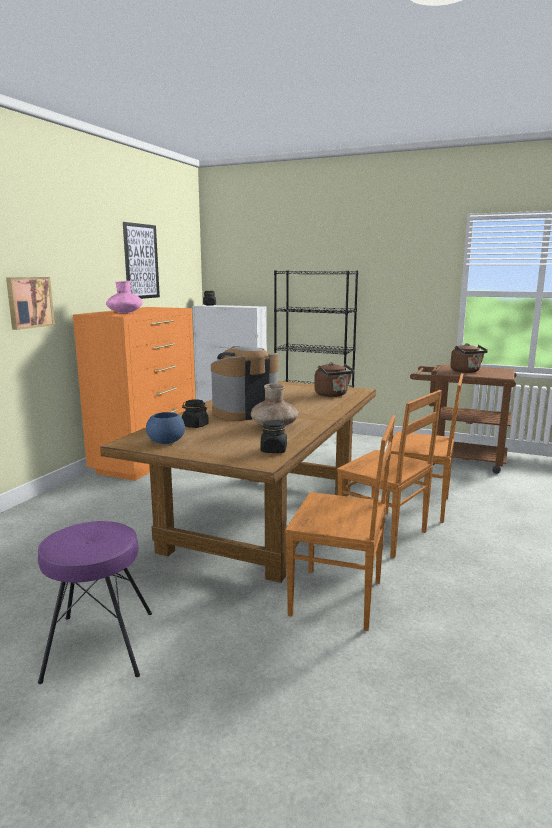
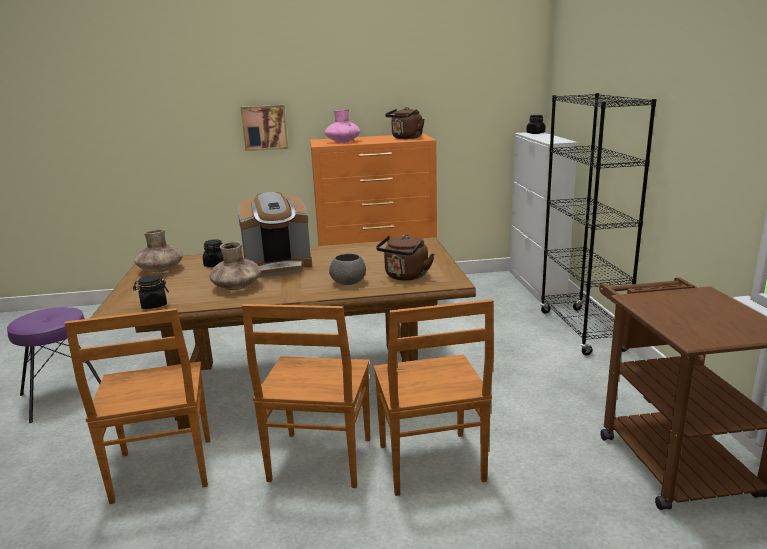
camera: 60 degrees right, 5 degrees up
picture [123,222,160,299] -> none
blue bowl [146,412,185,444] -> brown vase [134,229,183,272]
coffee machine [211,346,278,421] -> coffee machine turned 135 degrees clockwise [238,192,312,277]
brown kettle [450,343,488,373] -> brown kettle moved to [385,107,425,139]
none -> grey bowl [329,254,366,285]

